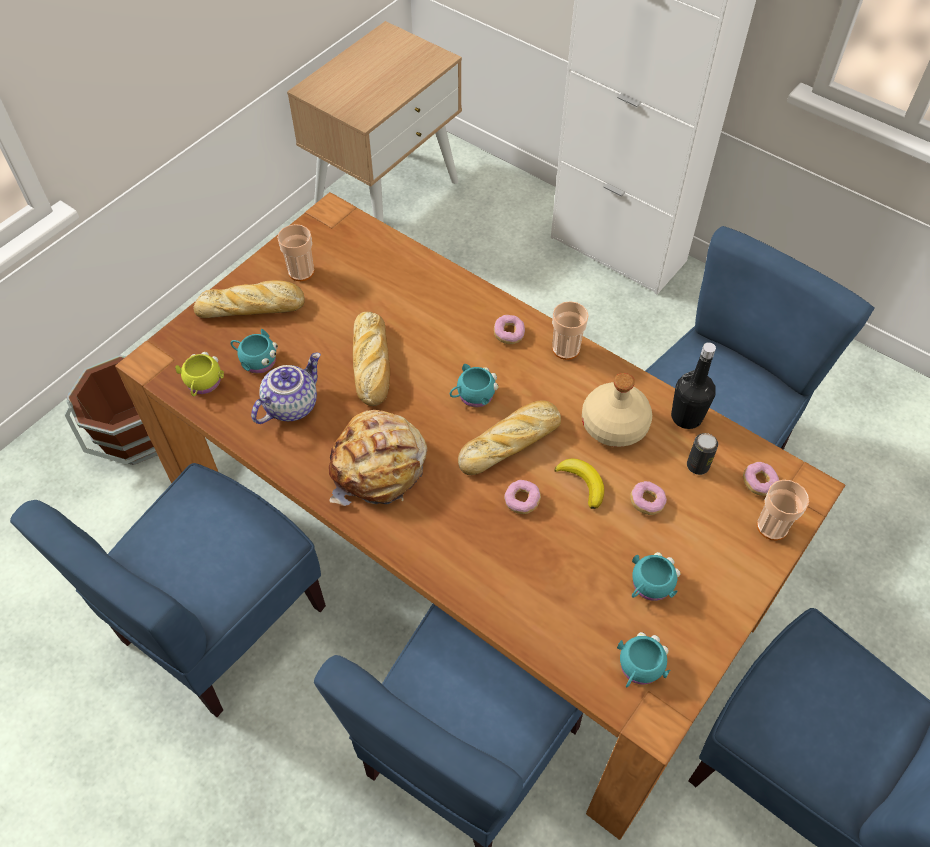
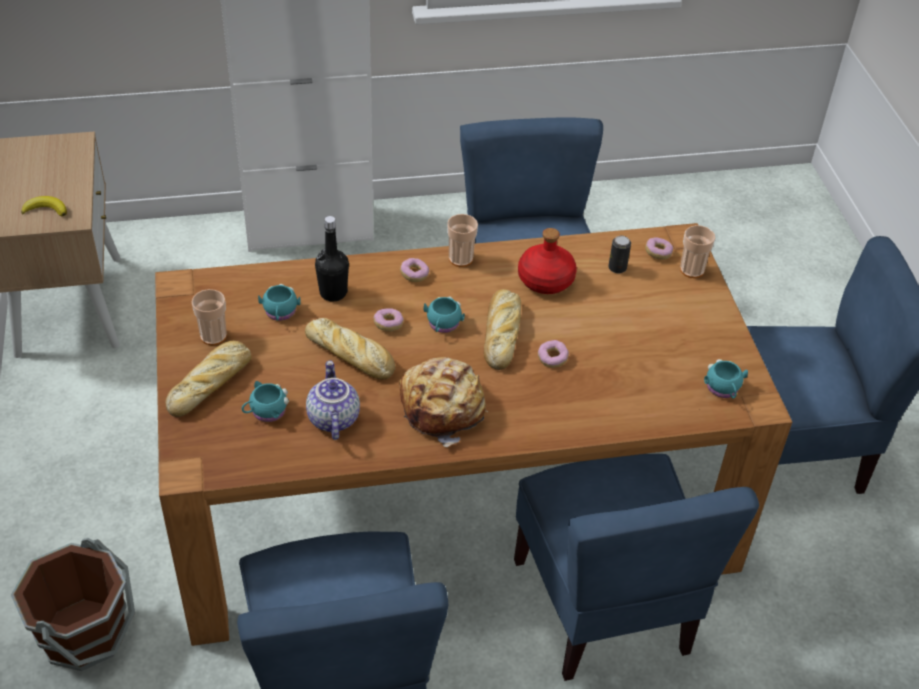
camera: 50 degrees left, 10 degrees down
yellow mug [175,352,224,396] -> none
banana [554,459,604,509] -> banana moved to [21,196,67,217]
beige bottle [582,373,652,447] -> red bottle [518,228,577,294]
donut [630,481,667,515] -> donut moved to [373,308,404,332]
turquoise mug [632,552,680,601] -> turquoise mug moved to [258,284,300,321]
black bottle [671,342,716,429] -> black bottle moved to [315,216,349,302]

